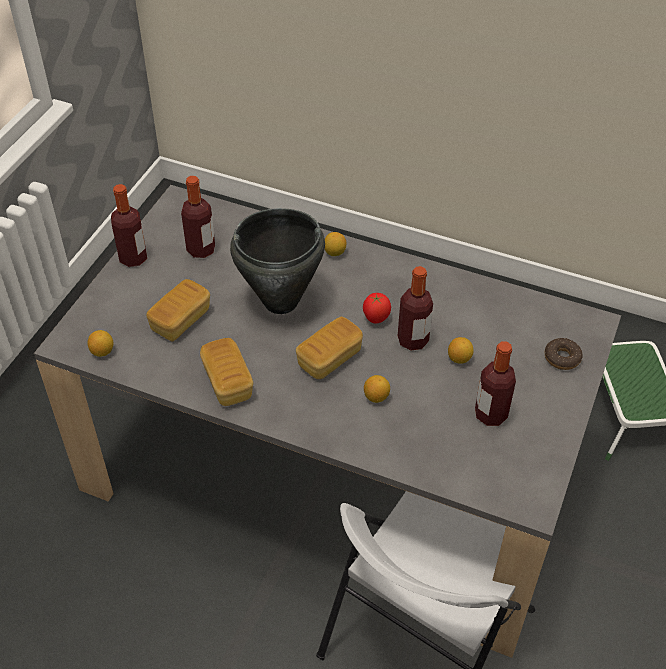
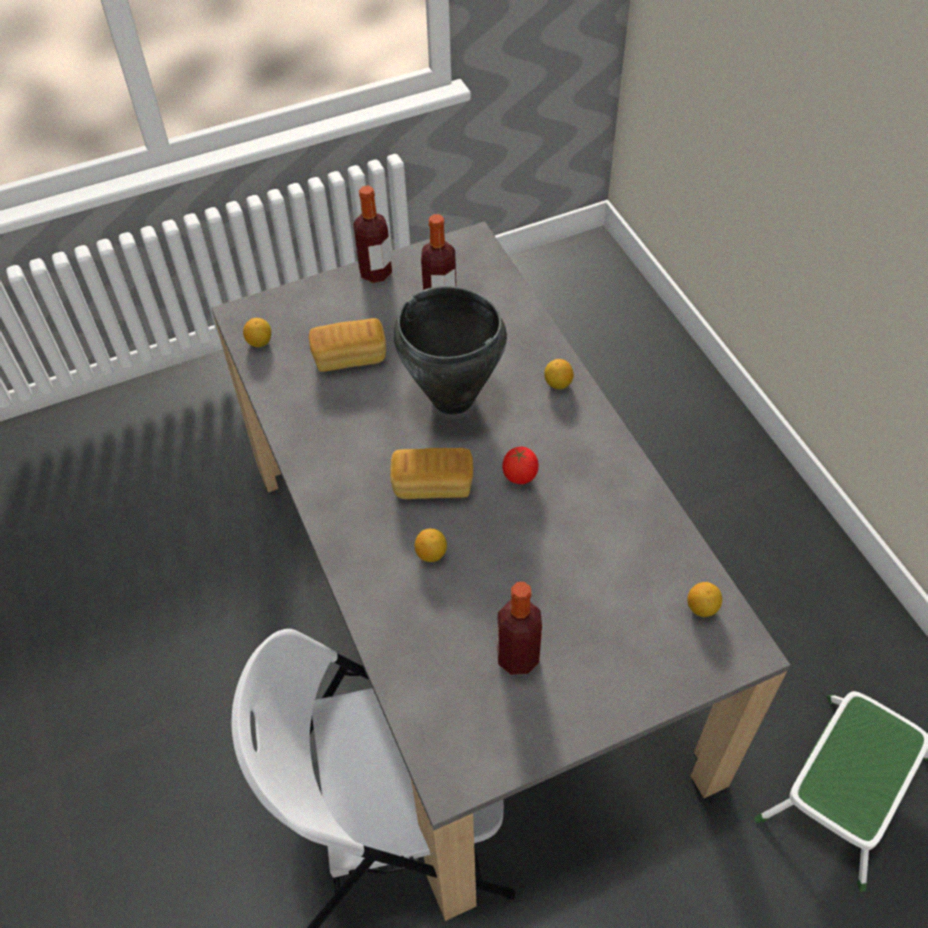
camera: 45 degrees right, 5 degrees up
bread [200,338,253,406] -> none
bottle [398,266,433,351] -> none
lemon [448,337,474,364] -> lemon moved to [687,582,722,617]
donut [545,338,583,370] -> none

